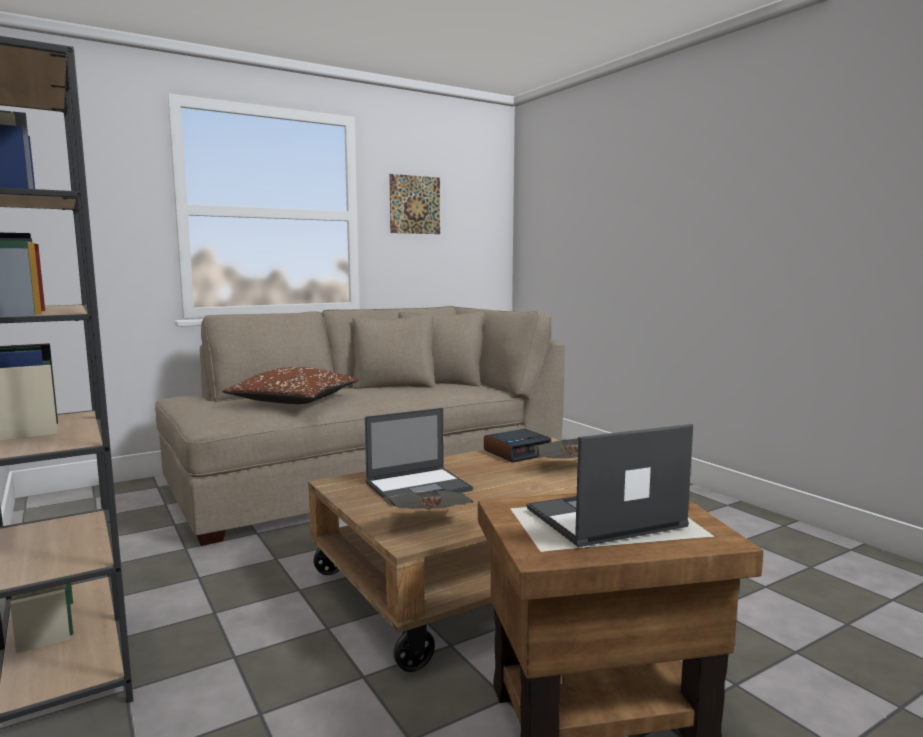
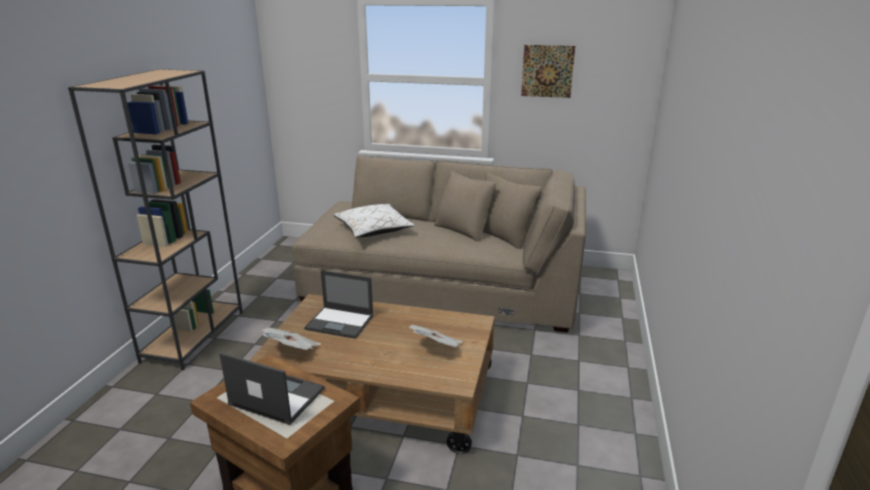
camera: 45 degrees right, 15 degrees up
brown pillow [222,367,359,404] -> white pillow [333,204,415,238]
alarm clock [484,429,551,462] -> none

